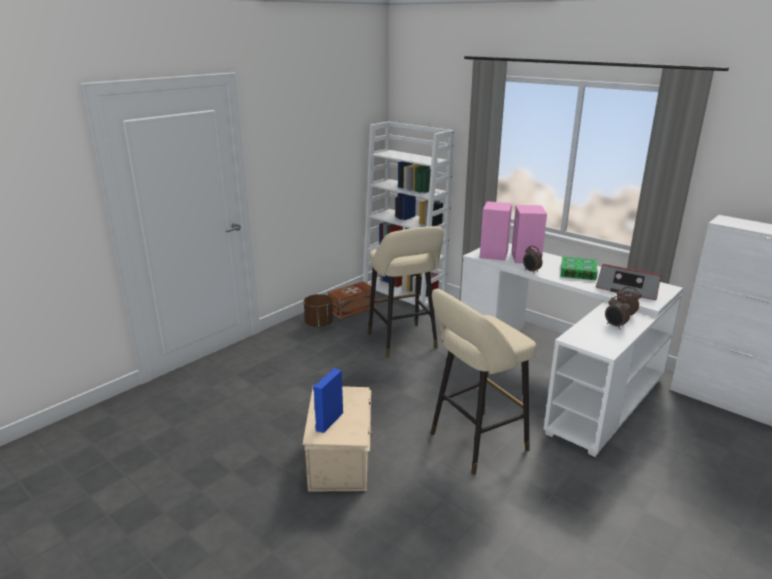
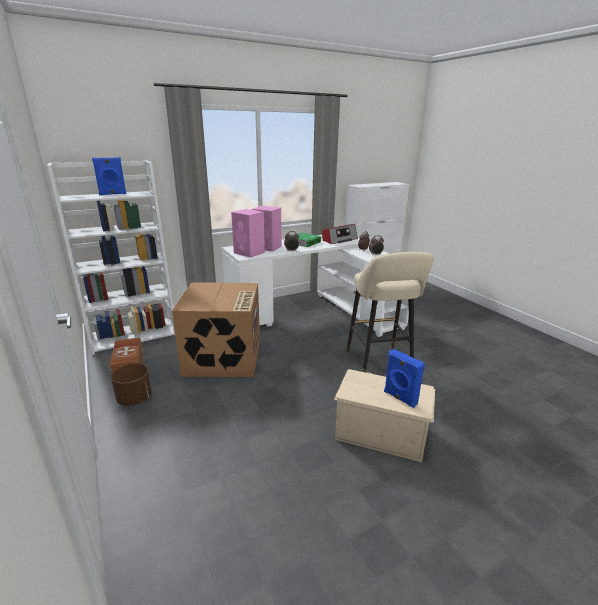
camera: 70 degrees left, 0 degrees up
beige stool [368,226,444,358] -> cardboard box [172,282,260,377]
none -> blue speaker [92,157,127,195]

